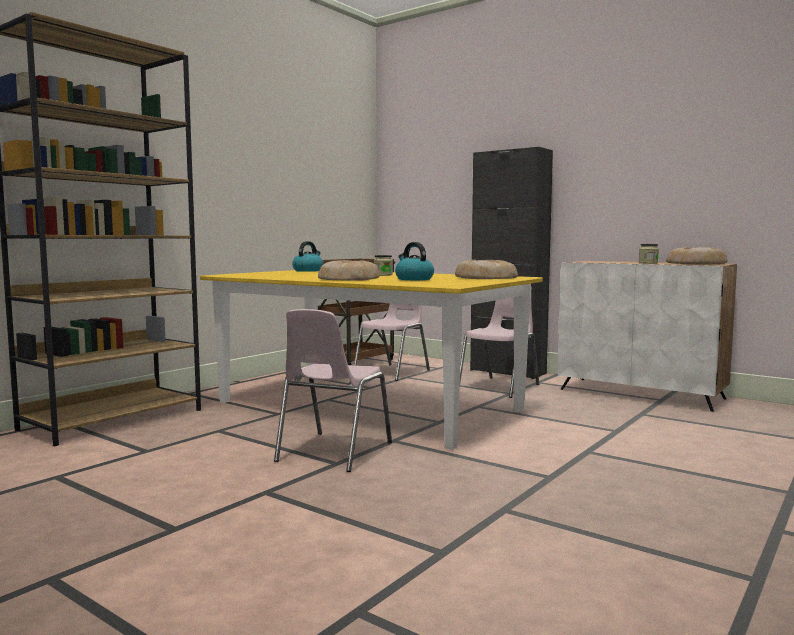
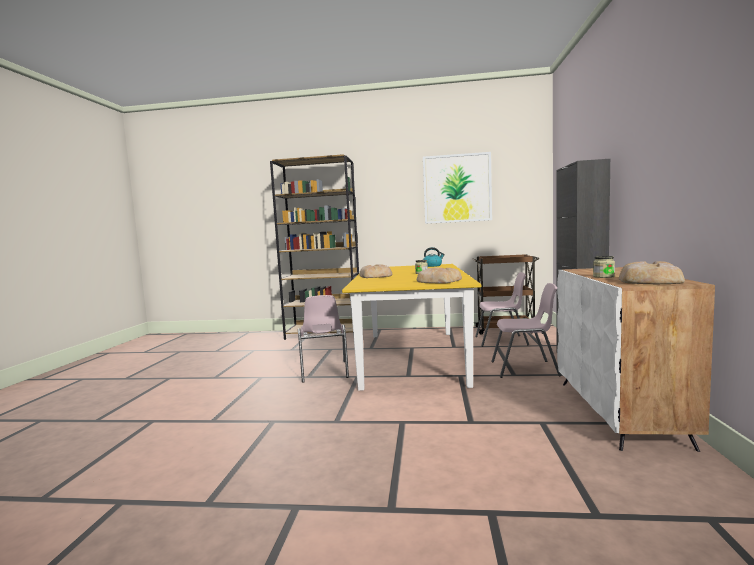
camera: 60 degrees right, 0 degrees up
pink chair [274,309,392,472] -> pink chair turned 90 degrees counterclockwise [298,295,349,383]
kettle [395,242,434,280] -> none
none -> picture [423,152,492,224]

